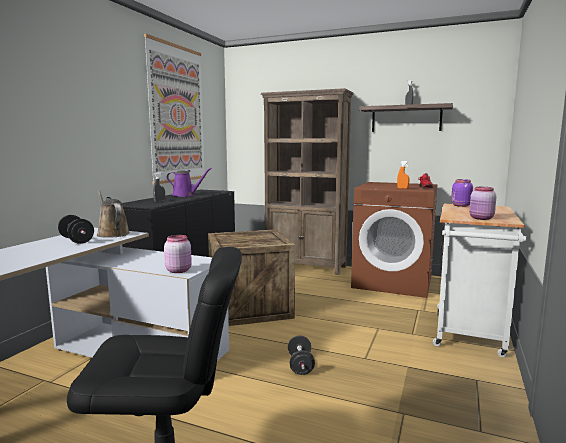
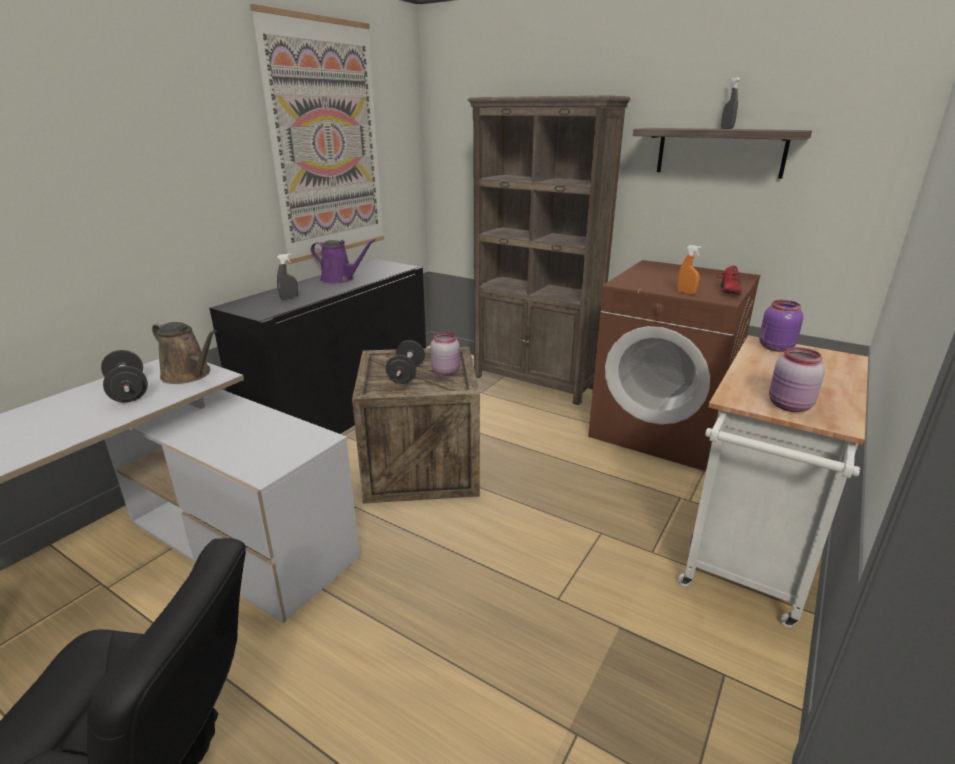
camera: 10 degrees right, 15 degrees up
brown watering can [97,191,130,238] -> brown watering can turned 150 degrees clockwise [152,322,217,384]
pink jar [164,235,192,273] -> pink jar moved to [430,332,460,376]
black dumbbell [288,335,315,375] -> black dumbbell moved to [386,340,425,384]

